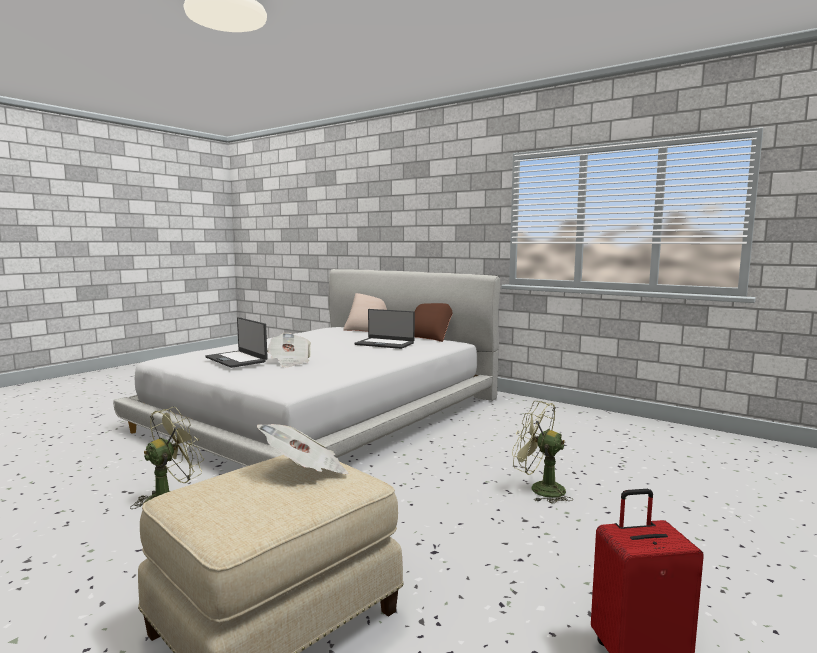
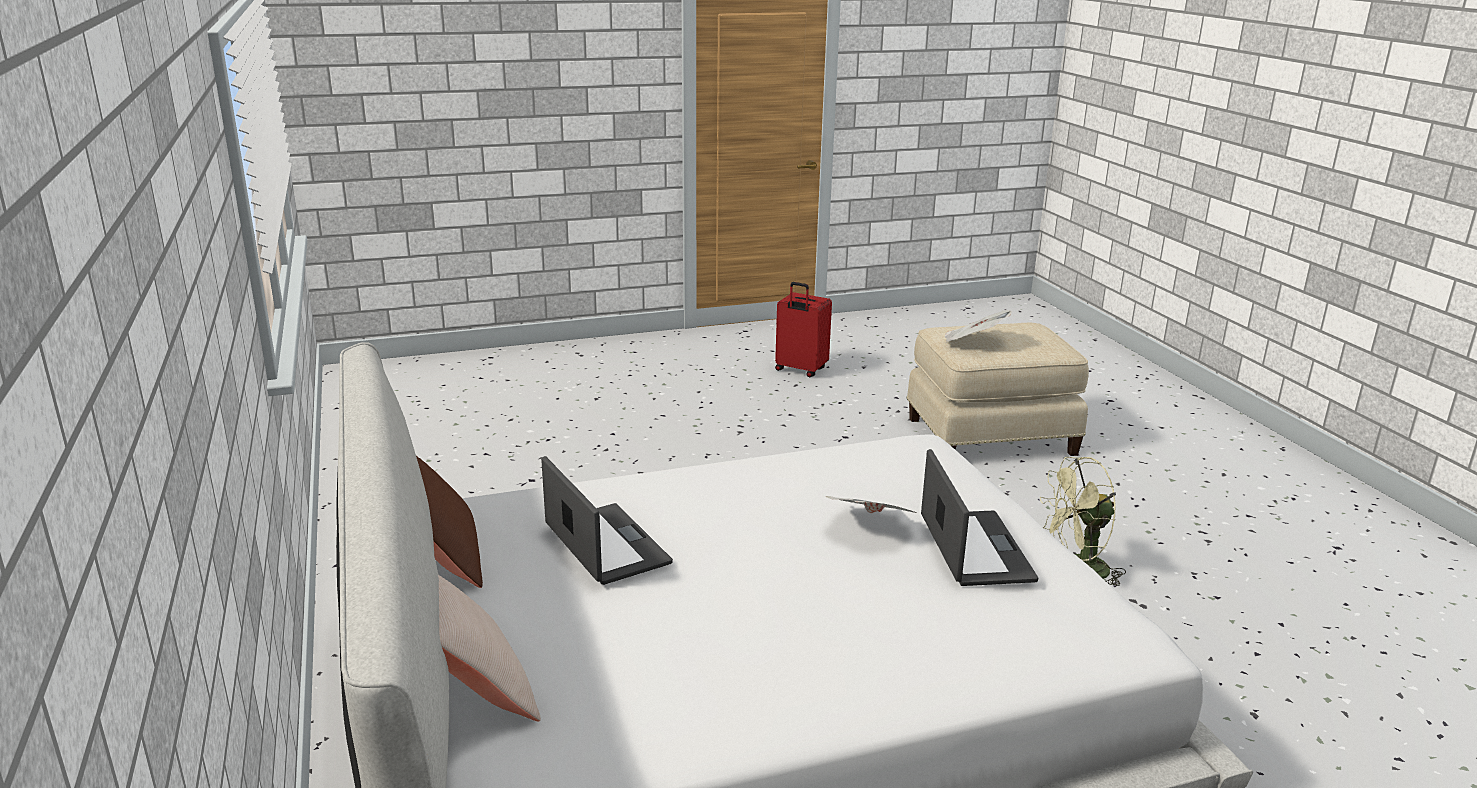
camera: 145 degrees left, 15 degrees up
green fan [512,401,573,504] -> none

